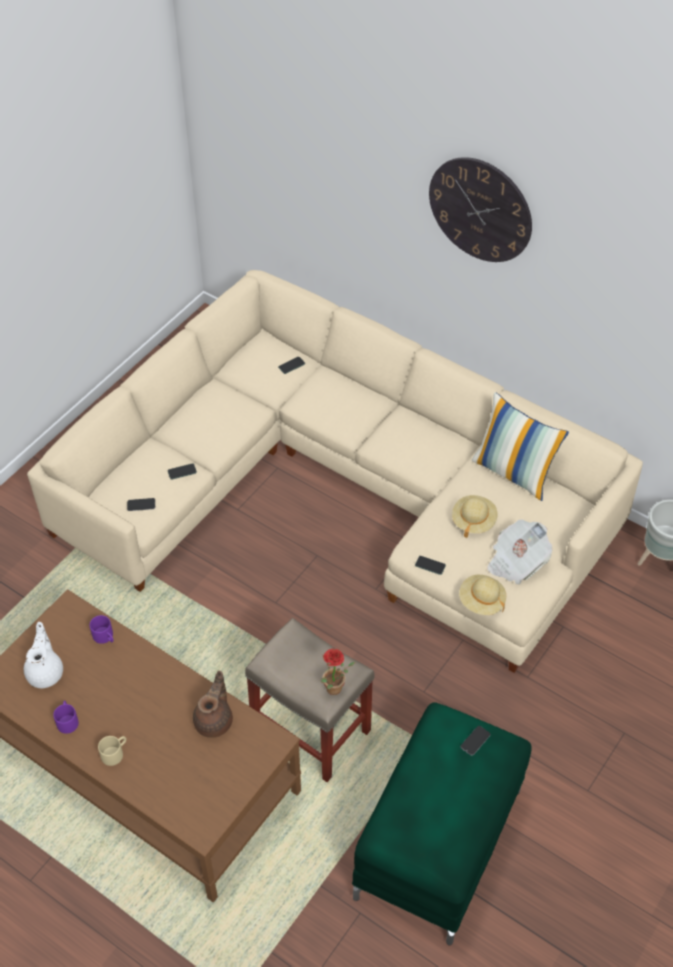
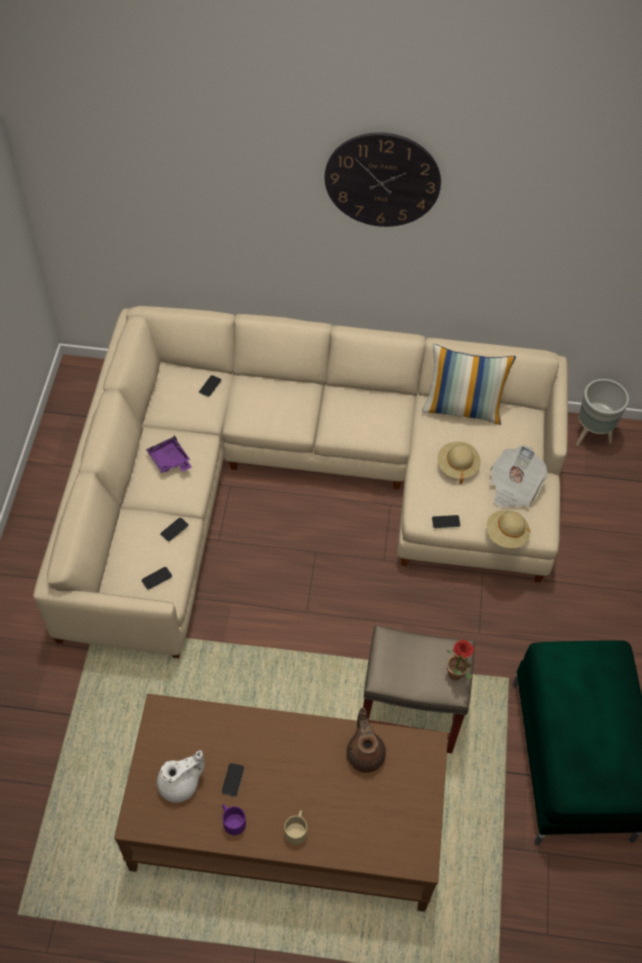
camera: 30 degrees left, 5 degrees up
white teapot [24,622,63,688] -> white teapot turned 90 degrees clockwise [157,750,205,803]
purple mug [90,615,114,644] -> none
phone [461,726,490,756] -> phone moved to [222,763,244,797]
none -> purple tray [146,435,191,473]

